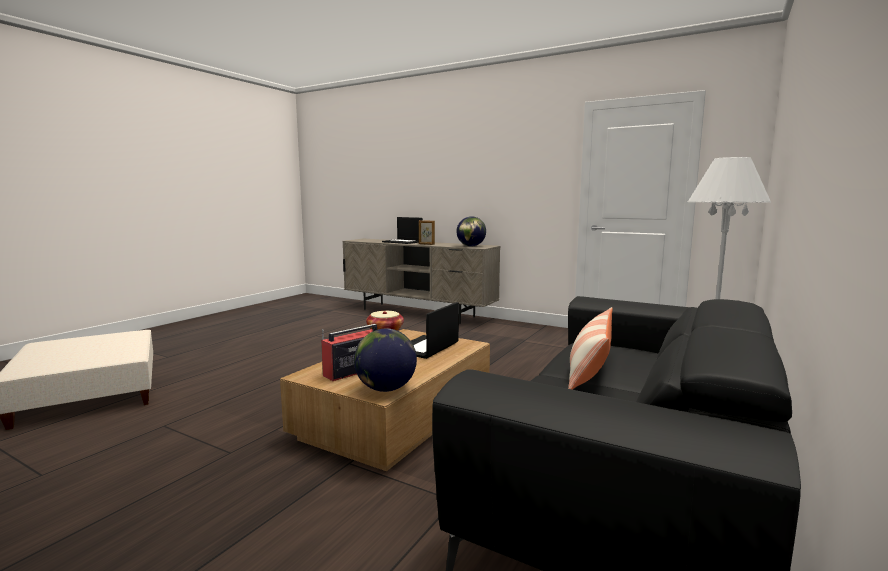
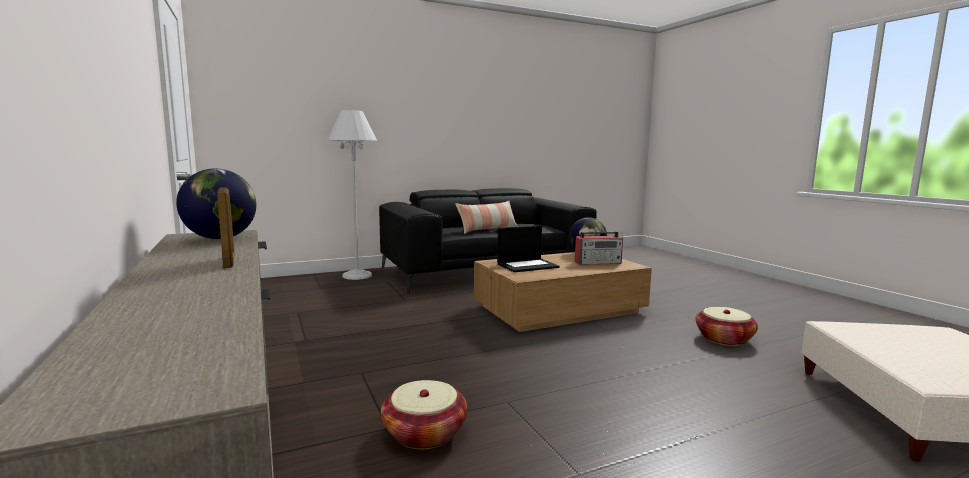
camera: 145 degrees left, 0 degrees up
laptop [382,217,423,244] -> none
none -> basket [696,307,758,346]

